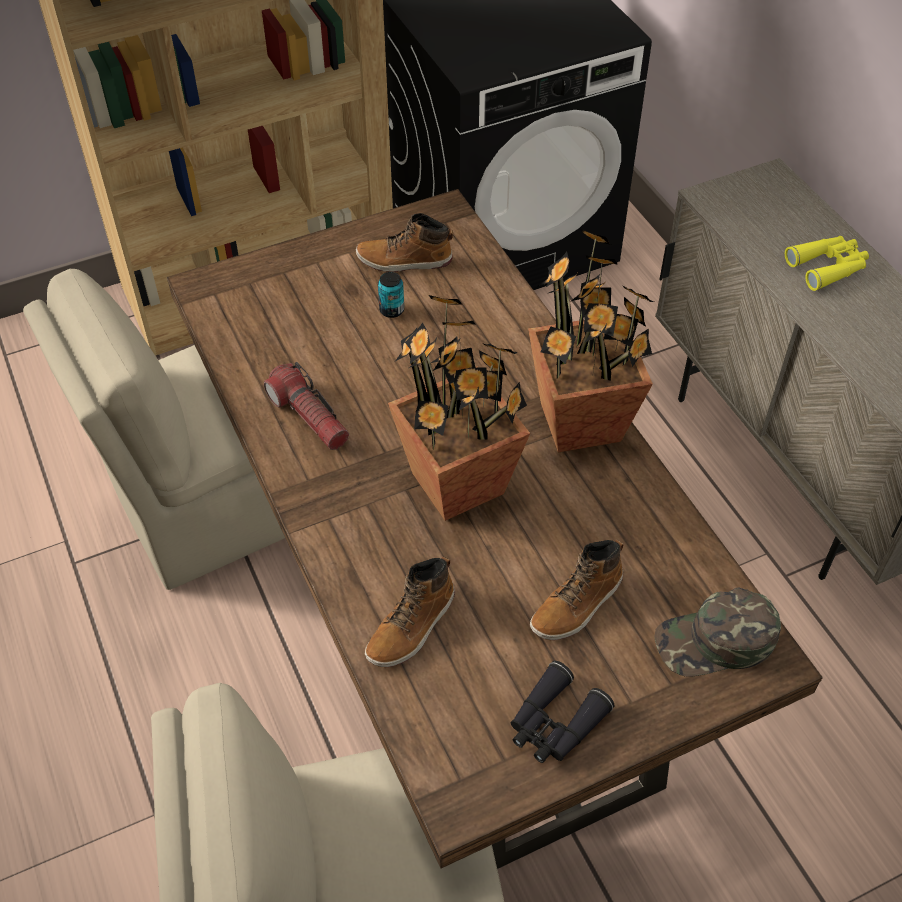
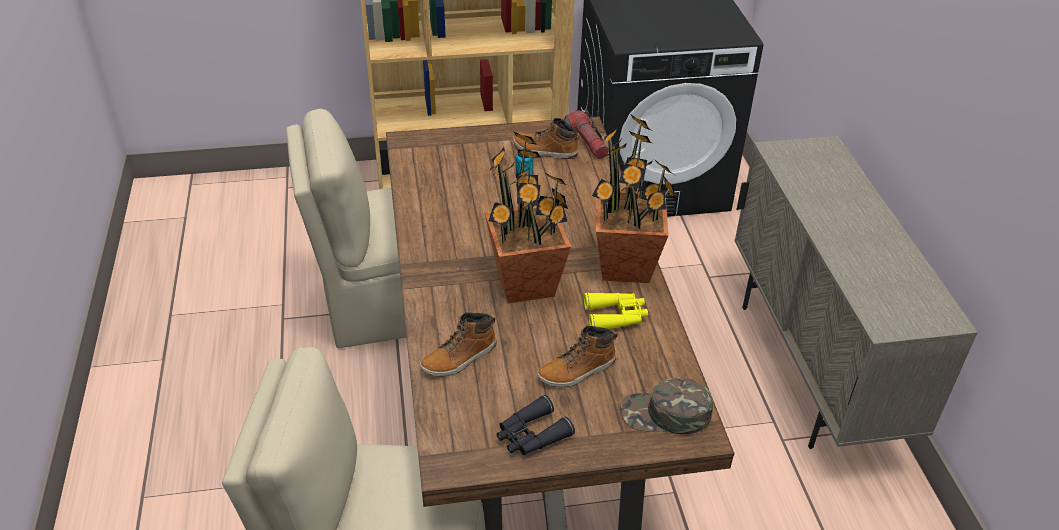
camera: 15 degrees right, 10 degrees down
flashlight [264,362,349,450] -> flashlight moved to [564,110,609,159]
yellow binoculars [785,236,869,291] -> yellow binoculars moved to [584,292,648,329]

